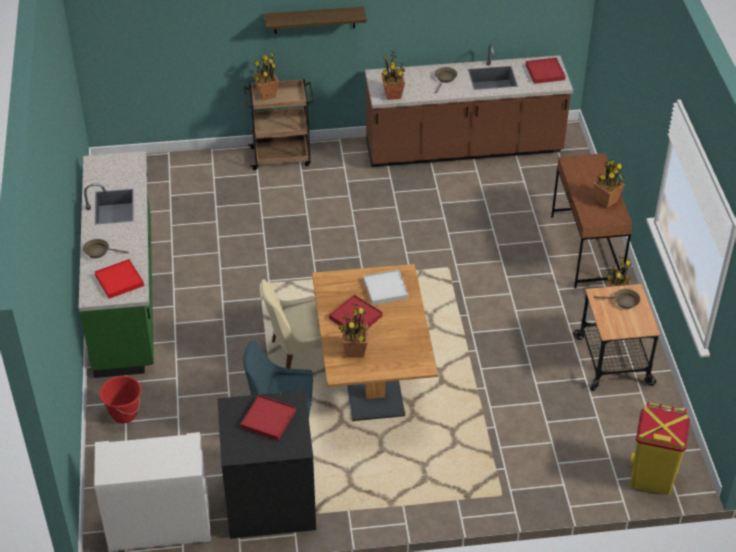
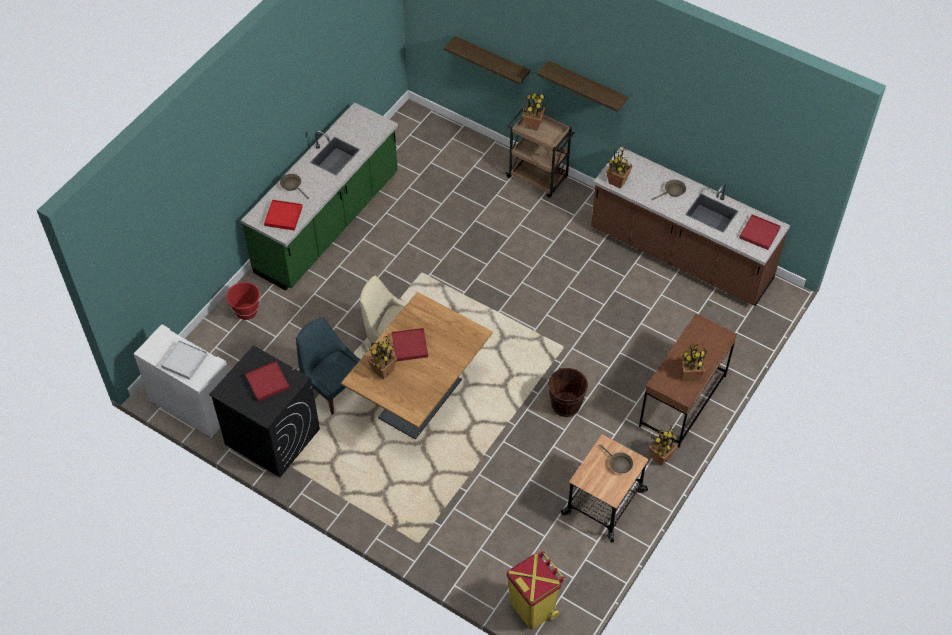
camera: 40 degrees right, 10 degrees up
white tray [363,269,409,305] -> white tray moved to [161,341,208,380]
none -> shelf [444,36,530,85]
none -> brown bucket [548,368,588,417]

